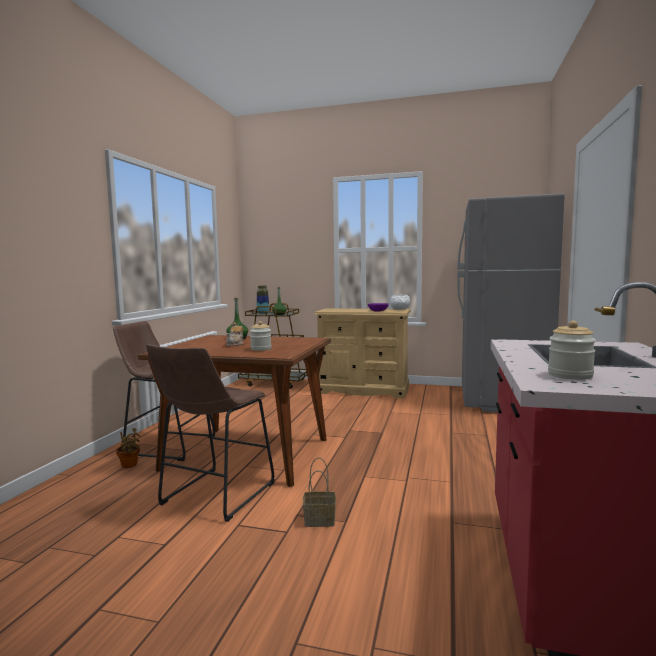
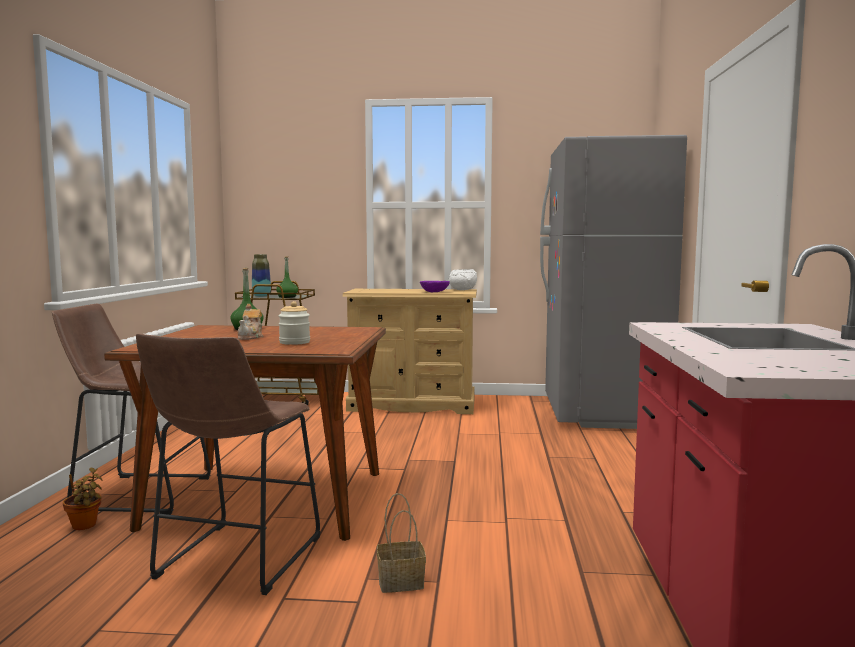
camera: 10 degrees left, 0 degrees up
jar [548,321,596,380] -> none

